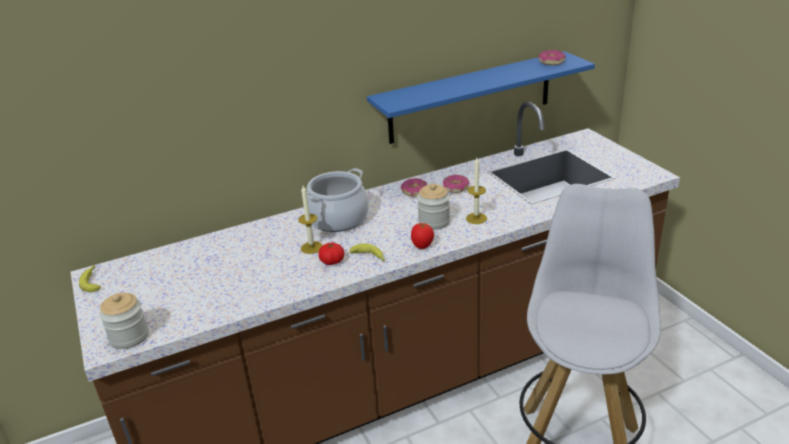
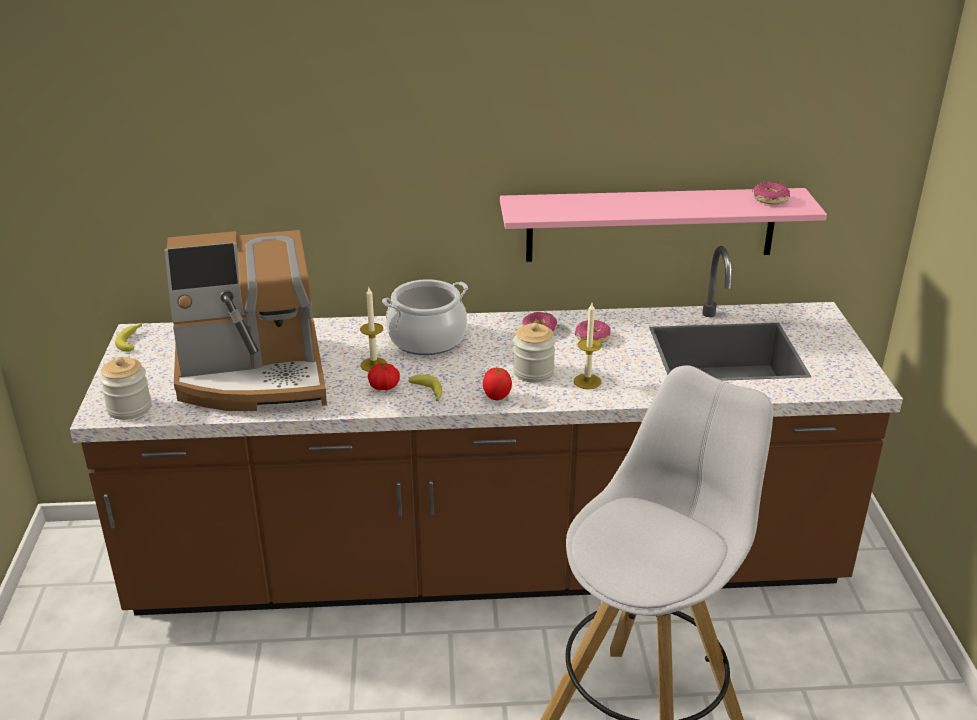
camera: 20 degrees right, 0 degrees up
blue shelf [367,51,595,144] -> pink shelf [500,188,827,262]
none -> coffee machine [165,230,327,411]

